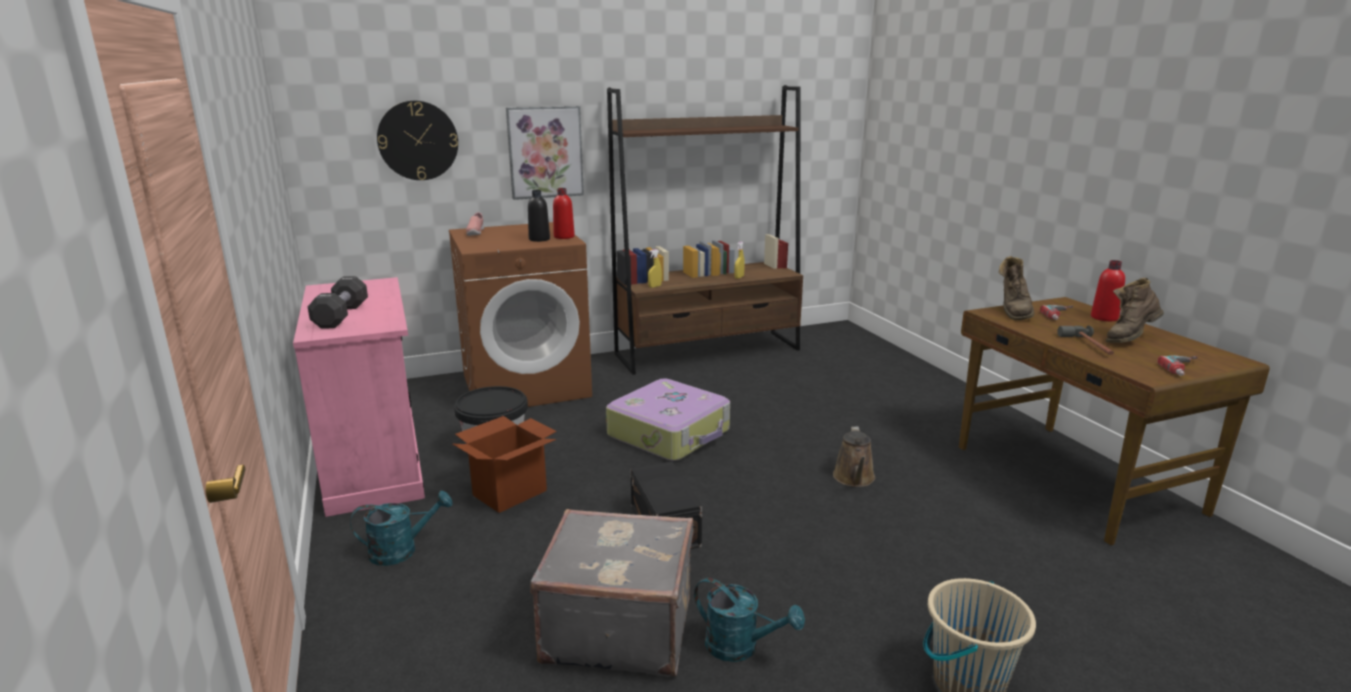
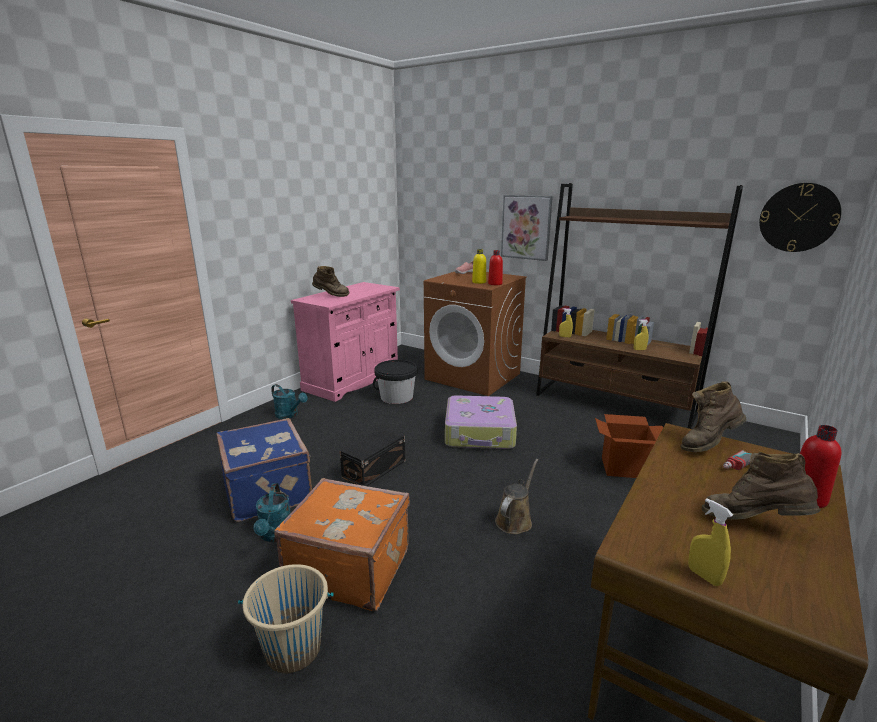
camera: 55 degrees right, 0 degrees up
black dumbbell [308,276,368,329] -> brown boot [312,266,349,297]
wall clock [377,101,458,180] -> wall clock moved to [759,183,841,252]
cardboard box [453,416,557,513] -> cardboard box moved to [595,414,663,478]
black bottle [528,190,550,242] -> yellow bottle [472,249,486,284]
grey suitcase [530,509,694,677] -> blue suitcase [216,418,312,522]
brown watering can [833,426,875,487] -> brown watering can turned 150 degrees clockwise [495,459,538,534]
hammer [1057,325,1114,355] -> none
power drill [1158,355,1198,376] -> yellow spray bottle [688,498,733,586]
none -> orange suitcase [274,478,410,611]

